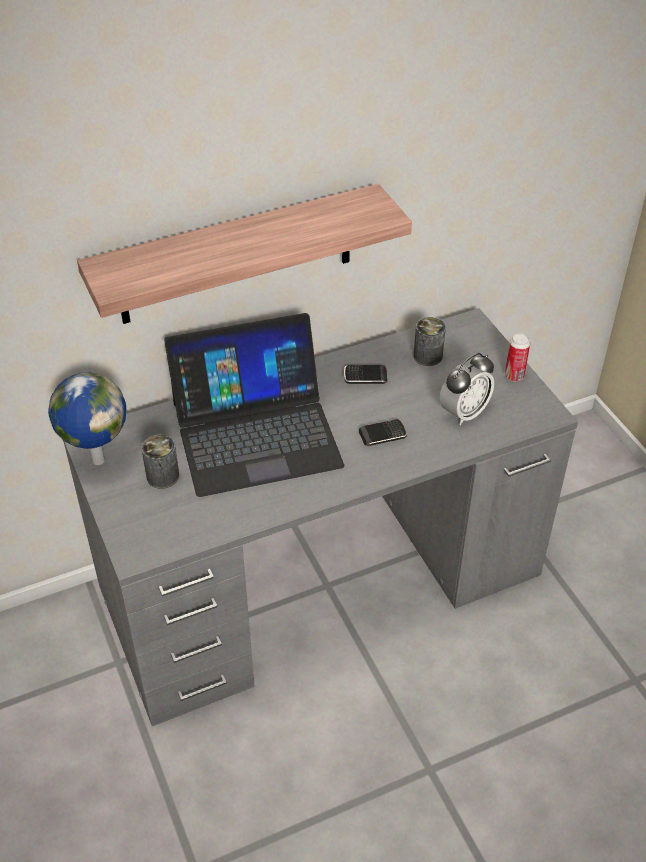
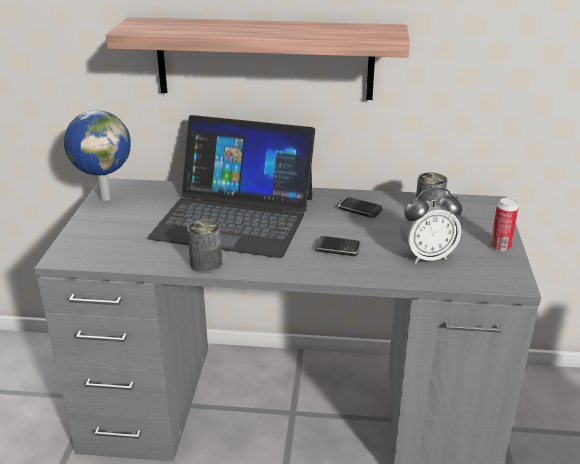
camera: 30 degrees right, 15 degrees down
can [142,435,179,489] -> can moved to [187,219,222,273]

